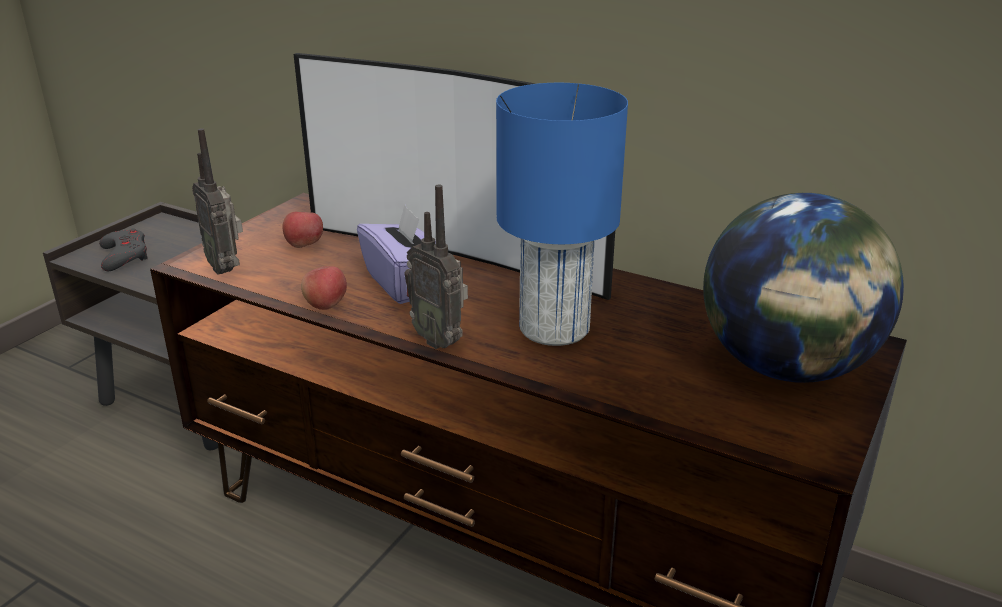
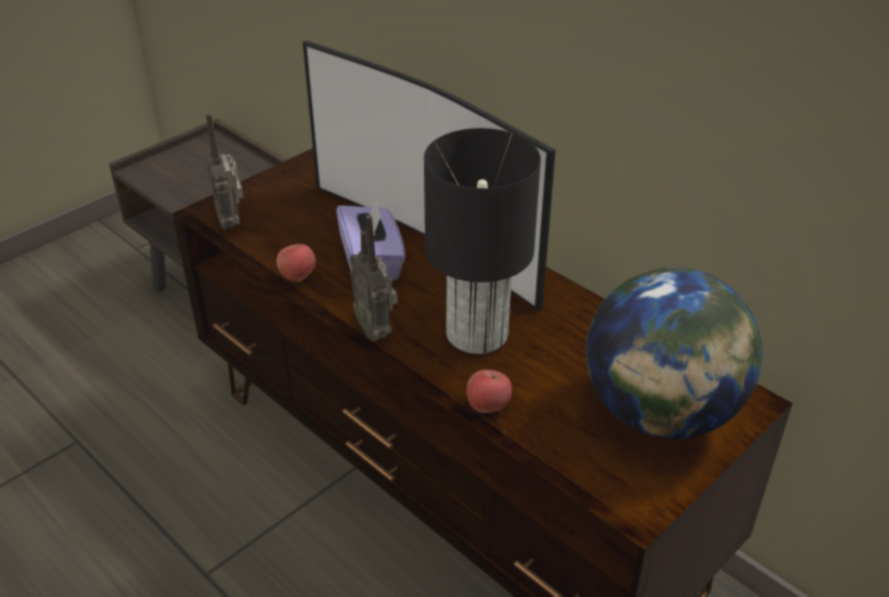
camera: 15 degrees right, 10 degrees up
grey game controller [99,228,148,271] -> none
apple [282,212,323,248] -> apple moved to [466,370,512,413]
blue table lamp [496,83,628,346] -> black table lamp [424,128,541,354]

